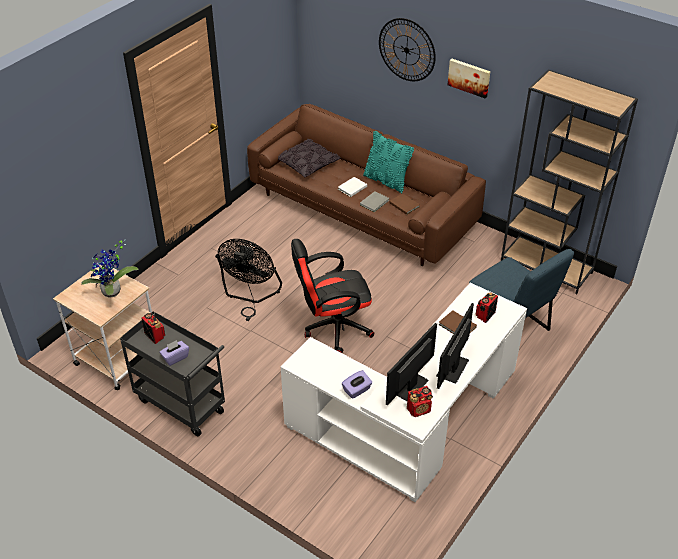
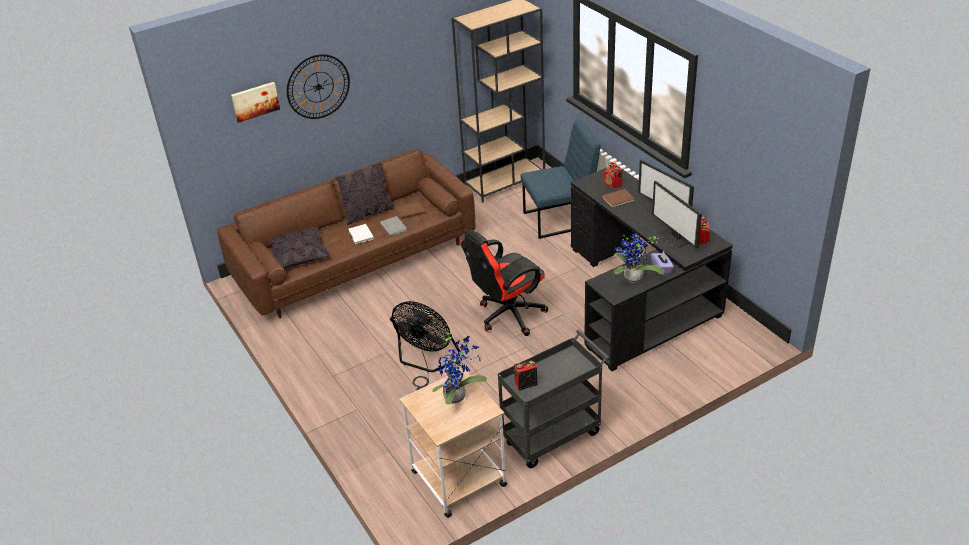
camera: 65 degrees left, 5 degrees down
purple tissue box [160,340,189,366] -> none
black fan [215,239,282,321] -> black fan turned 75 degrees clockwise [390,301,461,391]
white desk [281,283,527,502] -> black desk [571,168,733,371]
black office chair [291,239,374,353] -> black office chair turned 45 degrees clockwise [460,229,548,336]
turquoise pillow [363,131,414,194] -> black pillow [335,162,394,225]
picture [448,59,490,98] -> picture moved to [231,82,280,122]
none -> potted plant [614,233,664,283]

